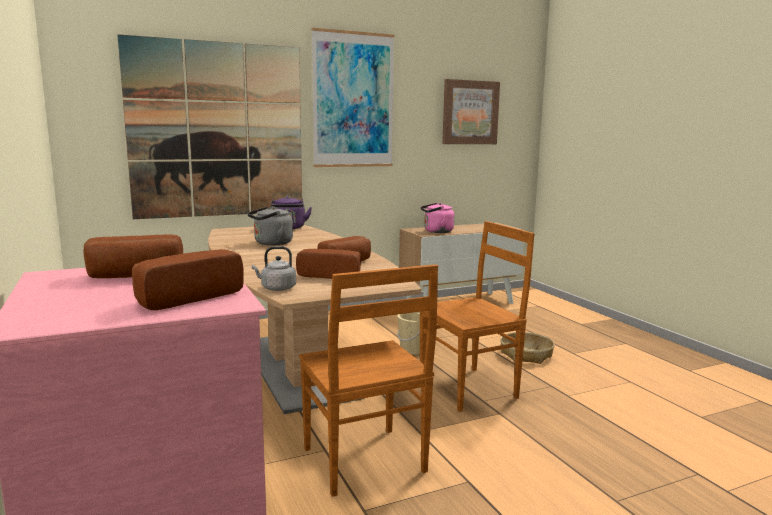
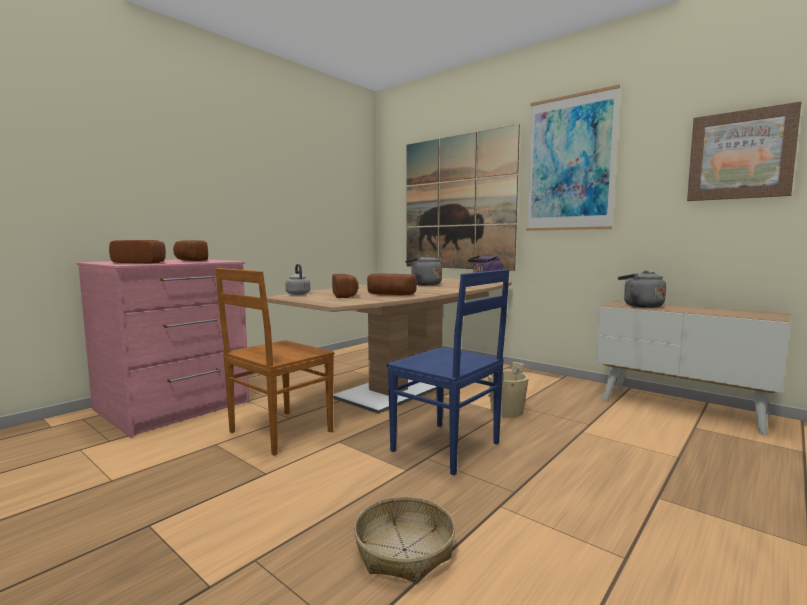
camera: 65 degrees right, 5 degrees down
brown chair [420,221,534,412] -> blue chair [387,269,509,475]
pink kettle [421,203,454,233] -> grey kettle [618,271,666,308]
basket [500,332,555,364] -> basket moved to [354,497,455,583]

